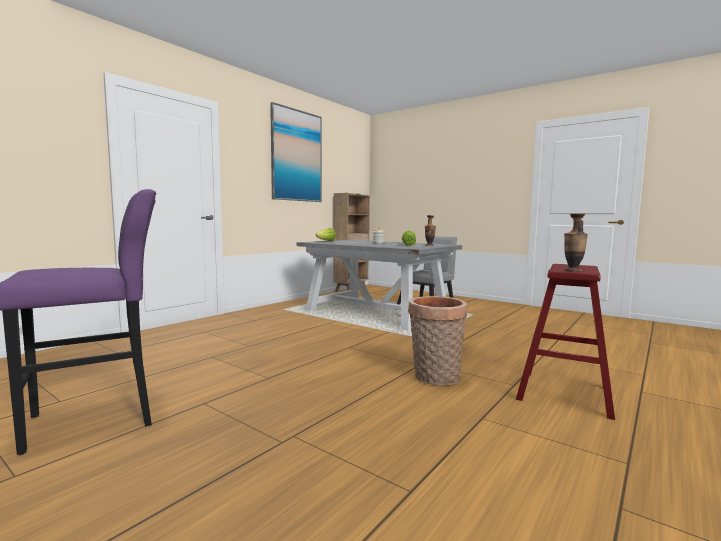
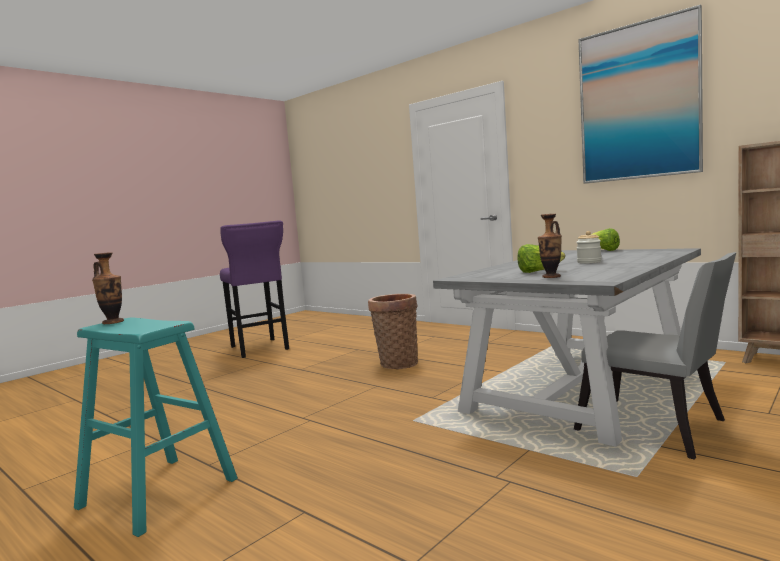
camera: 95 degrees right, 0 degrees up
basket [408,296,467,386] -> basket moved to [368,294,418,369]
red stool [516,264,615,420] -> turquoise stool [74,317,238,537]

